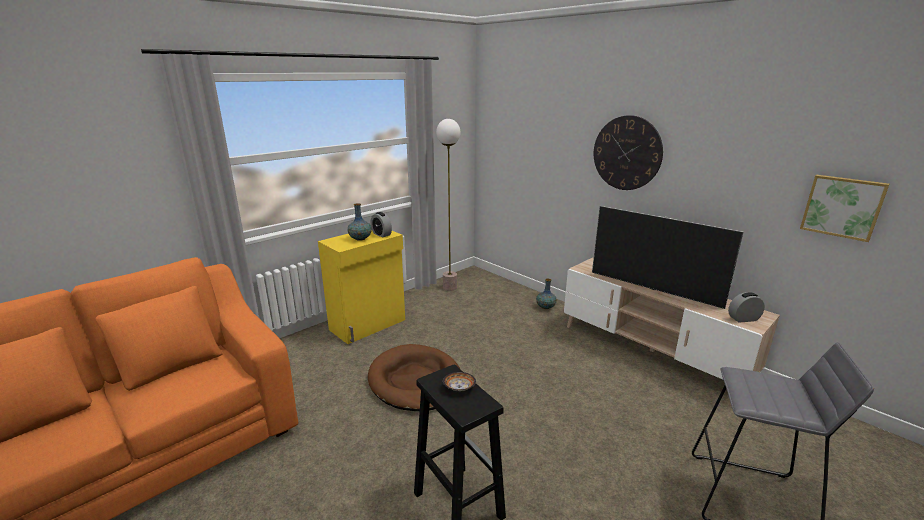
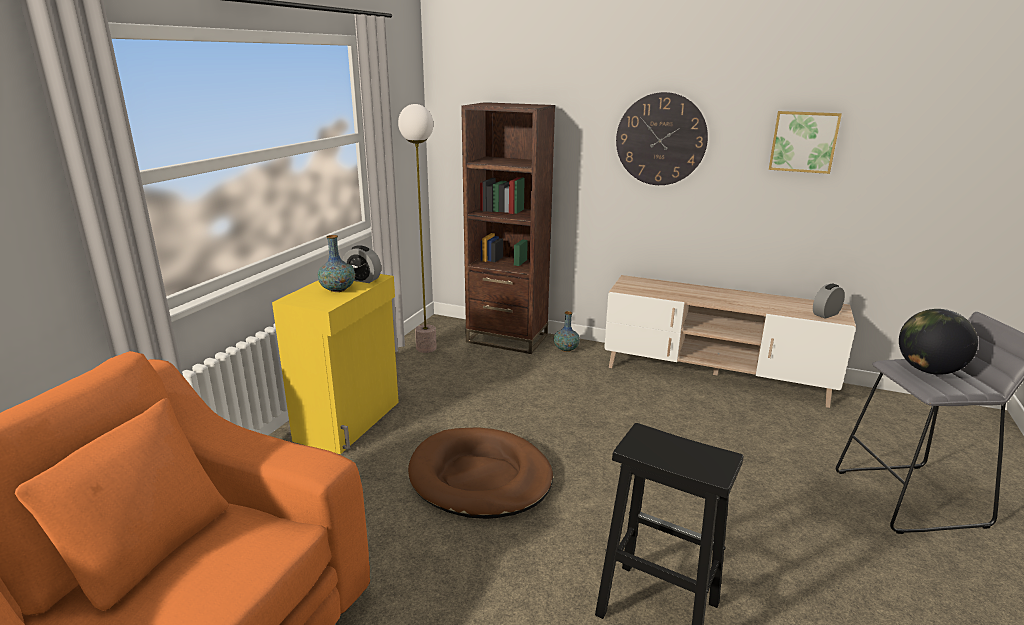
camera: 25 degrees left, 0 degrees up
bowl [443,372,476,391] -> none
television [592,206,744,309] -> none
picture [800,175,889,242] -> picture moved to [769,111,842,174]
none -> brown bookcase [461,102,555,354]
none -> globe [899,309,978,375]

